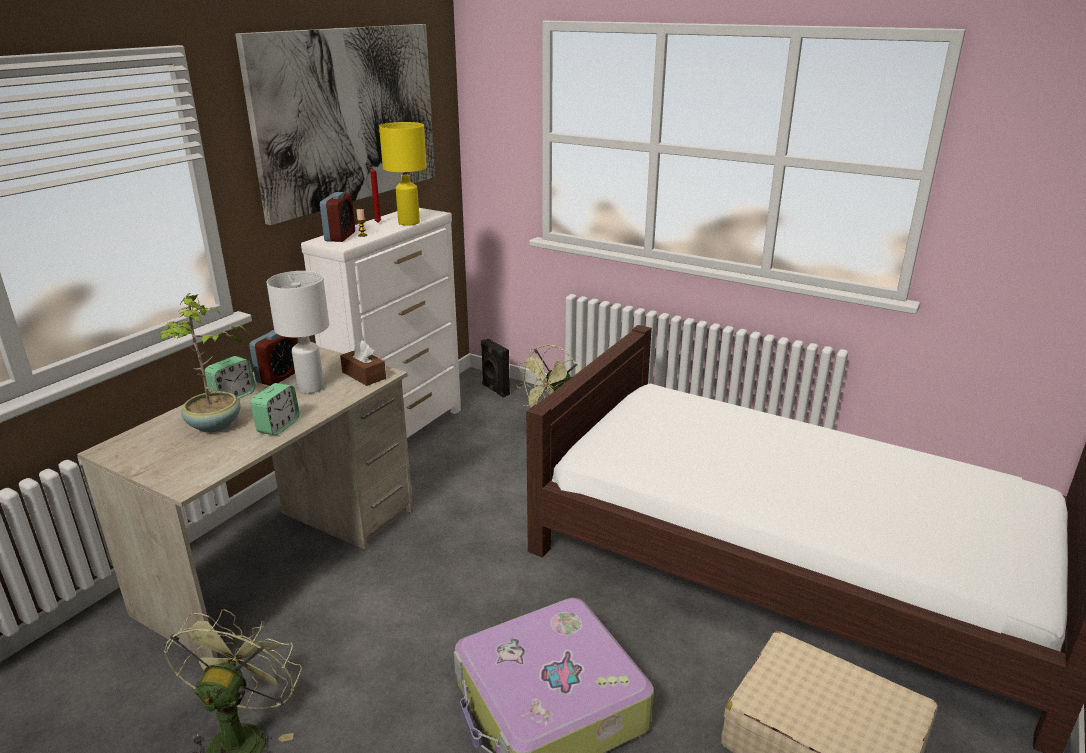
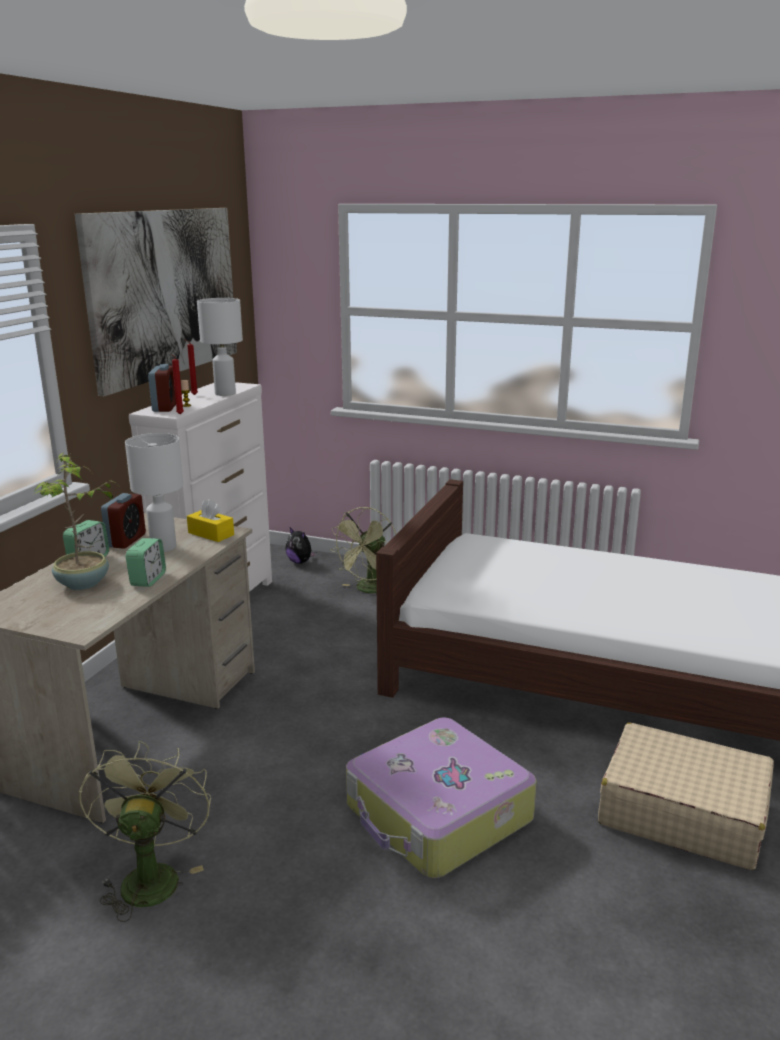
camera: 10 degrees left, 5 degrees down
brown tissue box [340,340,386,386] -> yellow tissue box [187,499,234,542]
yellow table lamp [379,122,427,226] -> white table lamp [197,298,243,396]
black speaker [481,339,510,398] -> plush toy [285,528,316,564]
none -> red candle [171,354,184,415]

